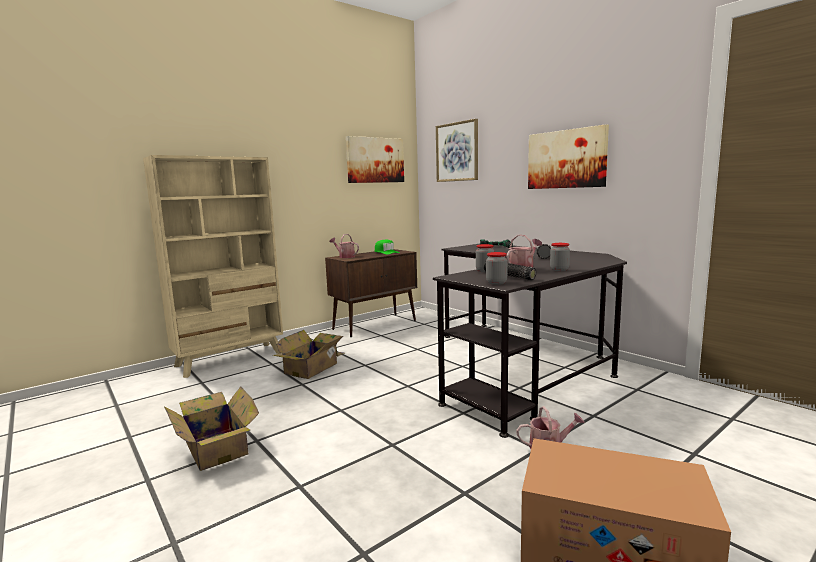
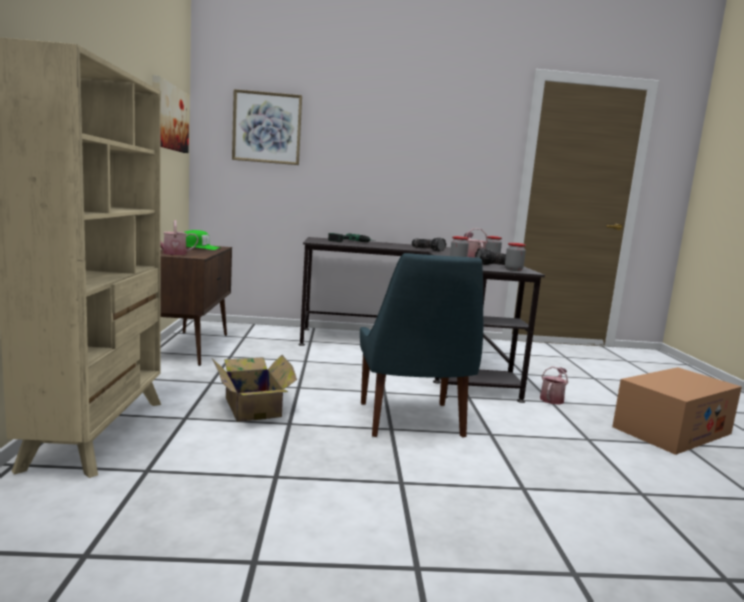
camera: 55 degrees left, 0 degrees up
cardboard box [164,387,259,471] -> none
picture [528,124,609,189] -> none
none -> blue chair [360,253,483,437]

